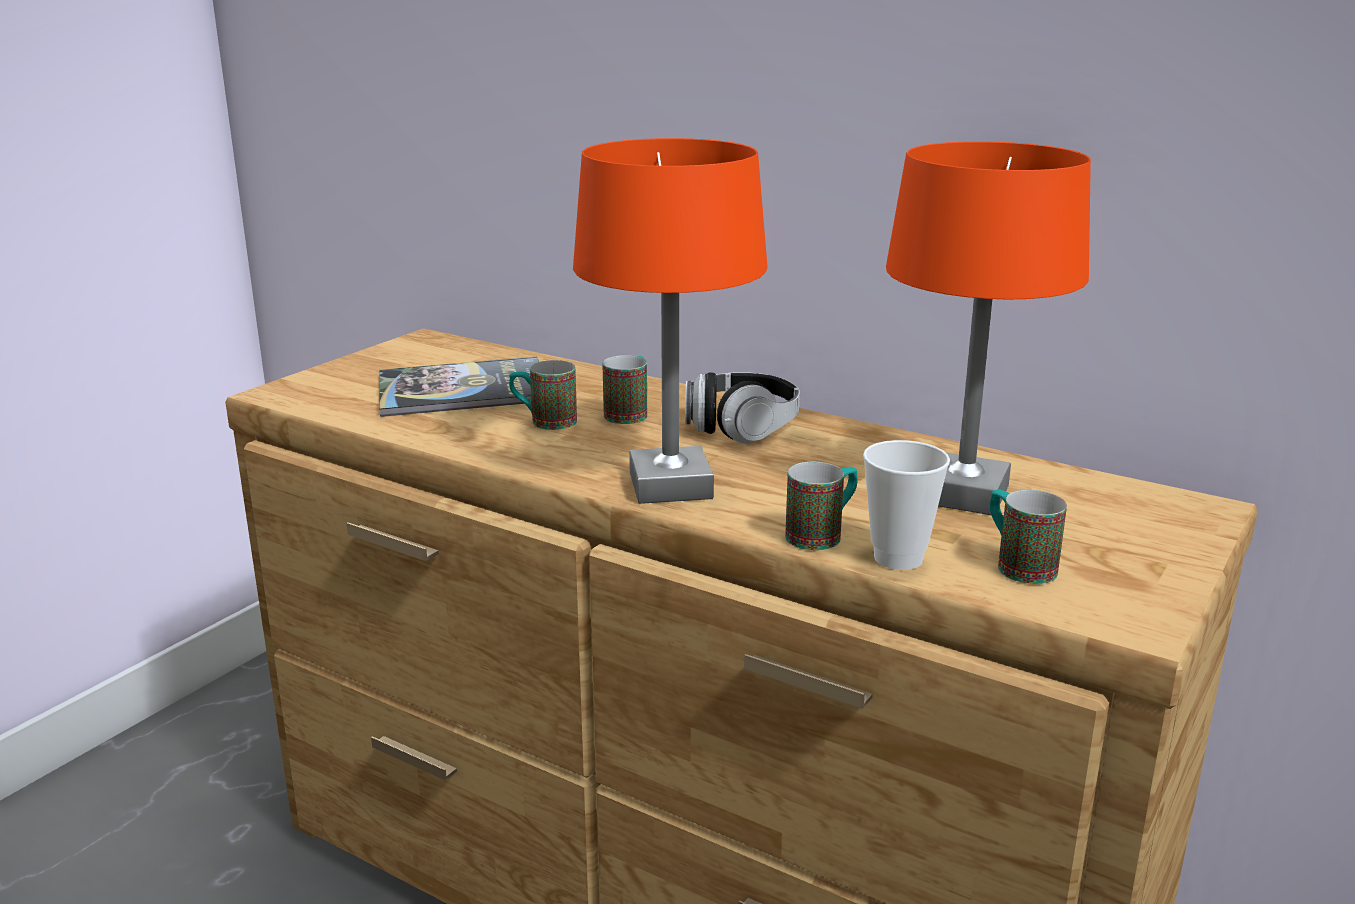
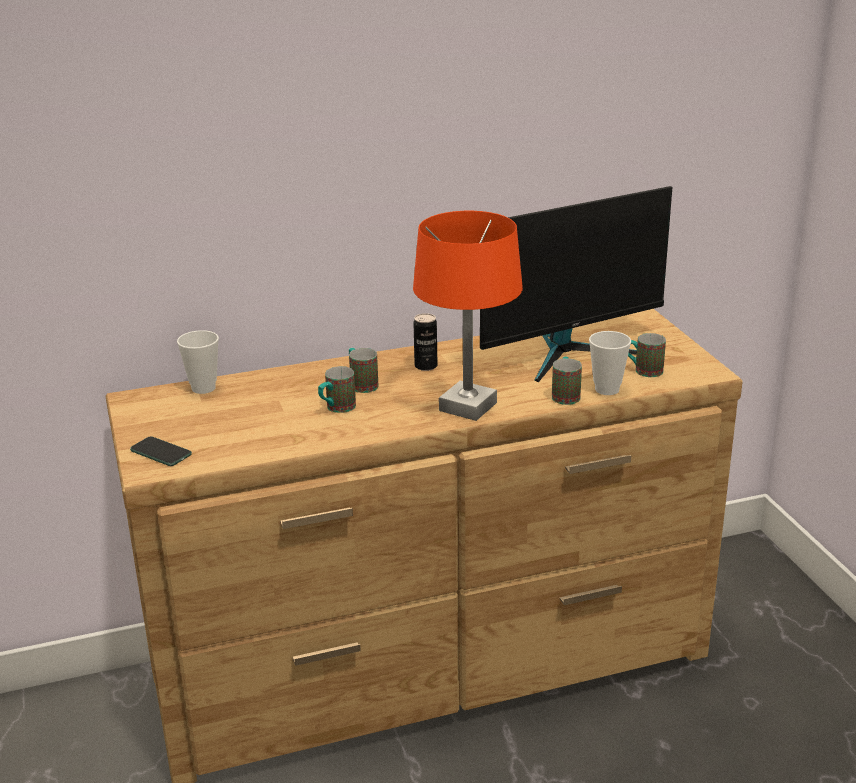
camera: 50 degrees left, 5 degrees up
book [379,357,539,417] -> none
headphones [685,372,800,443] -> can [414,313,437,371]
orange table lamp [886,141,1091,515] -> monitor [480,186,672,382]
none -> phone [130,436,192,466]
none -> cup [177,330,219,394]

